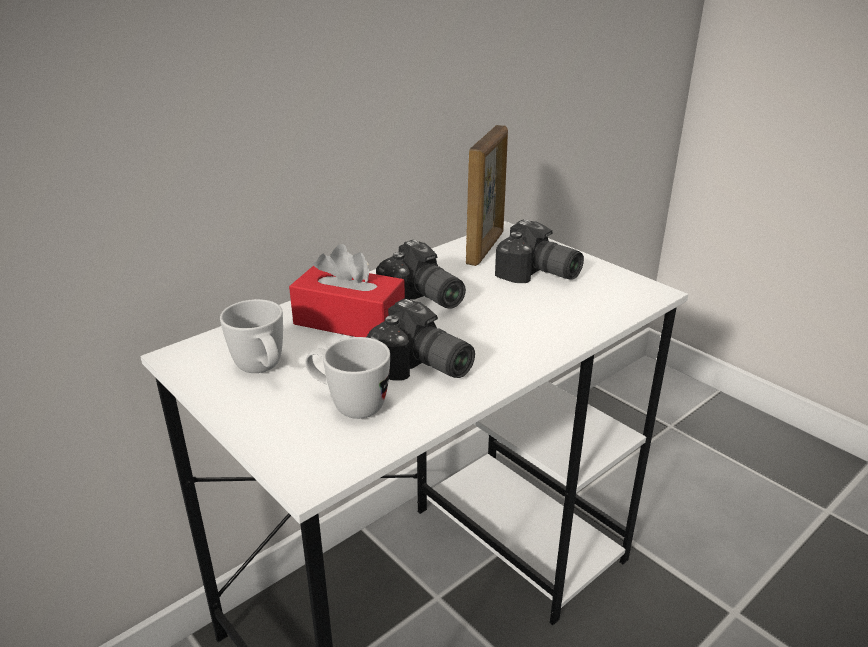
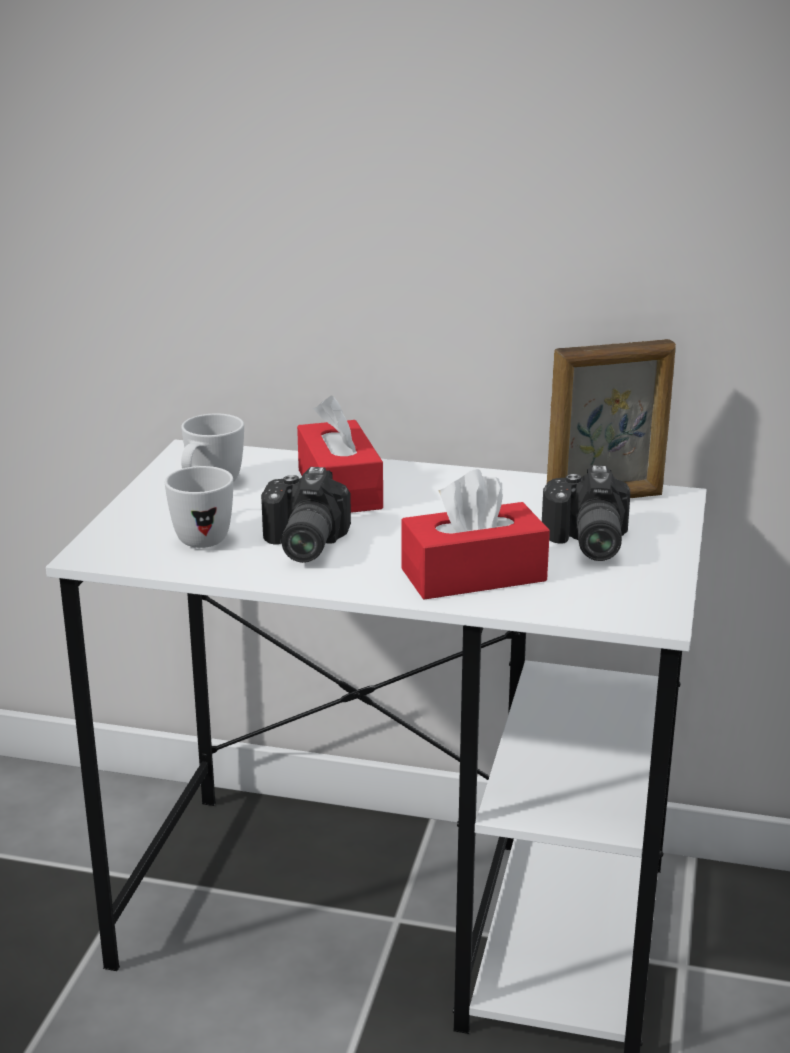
camera: 55 degrees right, 5 degrees down
camera [376,240,466,309] -> none
none -> red tissue box [401,469,550,600]

